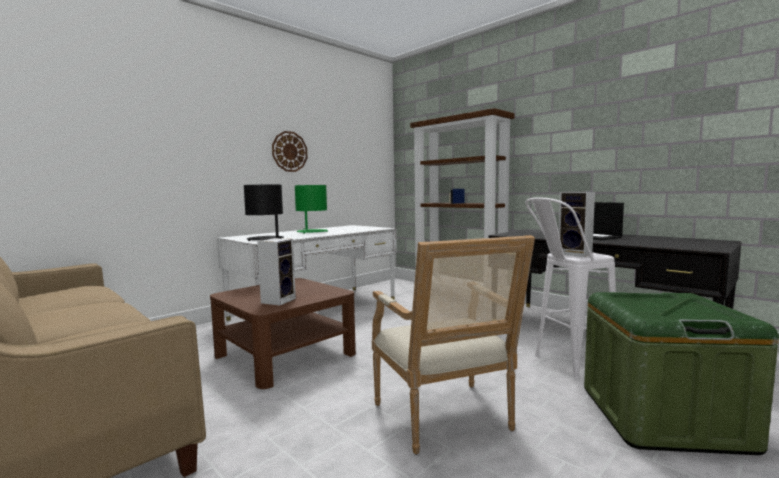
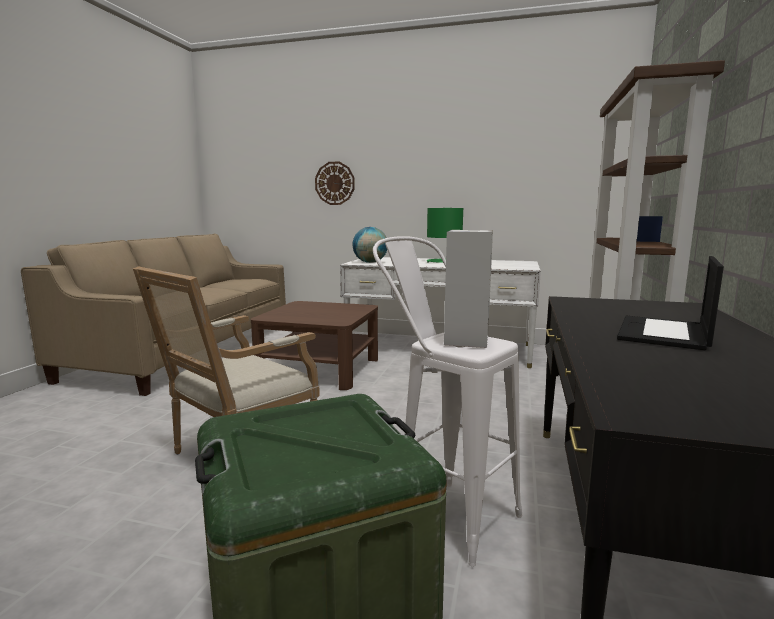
camera: 60 degrees right, 5 degrees up
black table lamp [244,185,284,241] -> globe [353,227,387,263]
speaker [257,238,296,305] -> none
wall clock [272,131,307,172] -> wall clock moved to [315,162,355,205]

